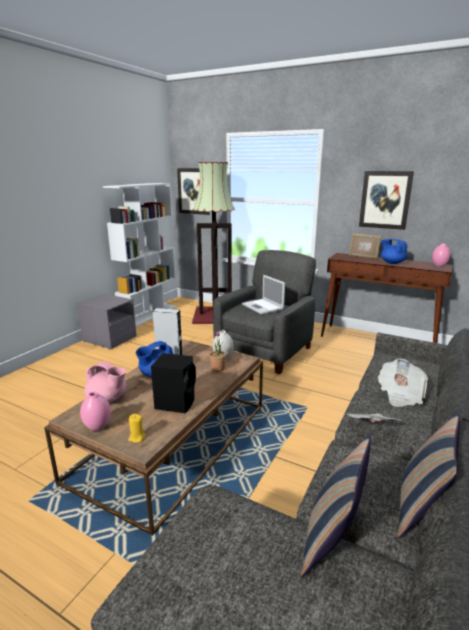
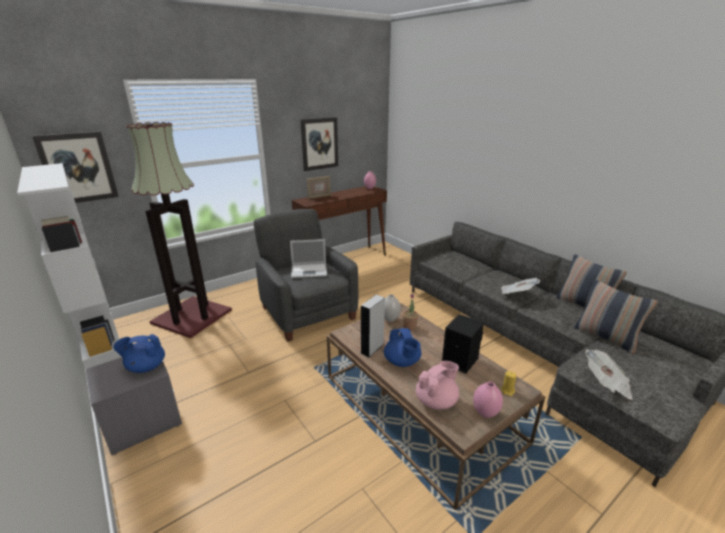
camera: 65 degrees left, 5 degrees up
newspaper [377,359,428,407] -> newspaper moved to [585,349,633,400]
blue teapot [381,239,407,264] -> blue teapot moved to [113,334,165,373]

